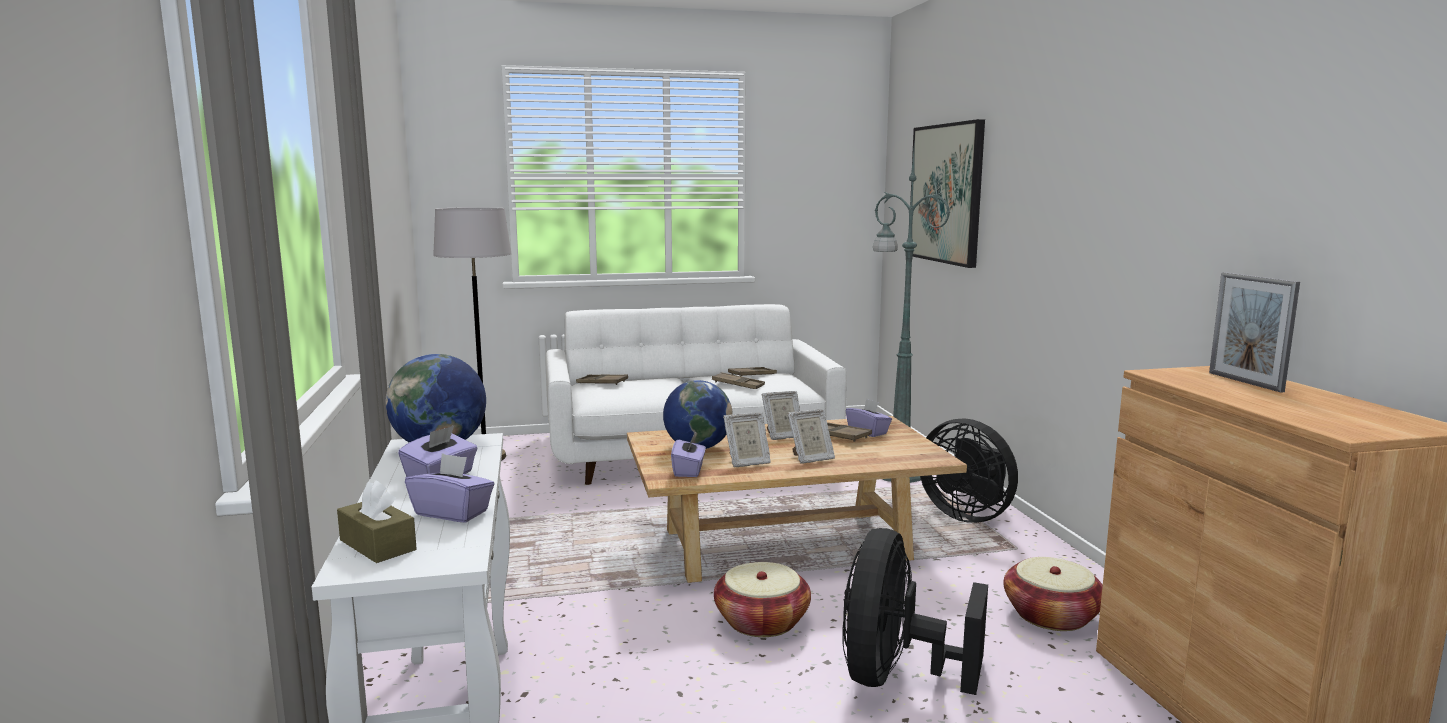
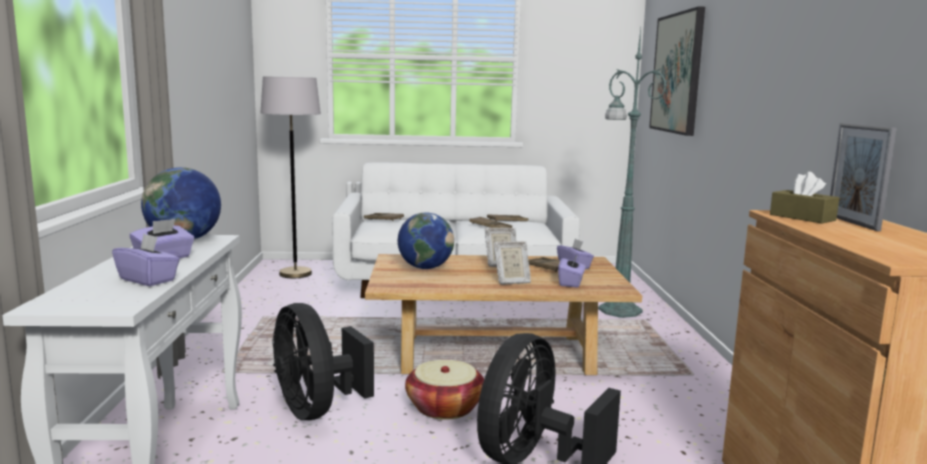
camera: 10 degrees right, 0 degrees up
brown tissue box [337,480,417,563] -> brown tissue box moved to [770,172,839,223]
purple tissue box [671,434,706,477] -> purple tissue box moved to [558,254,586,288]
picture frame [723,413,771,467] -> none
black fan [920,418,1018,523] -> black fan moved to [272,303,374,420]
basket [1003,557,1103,631] -> none

